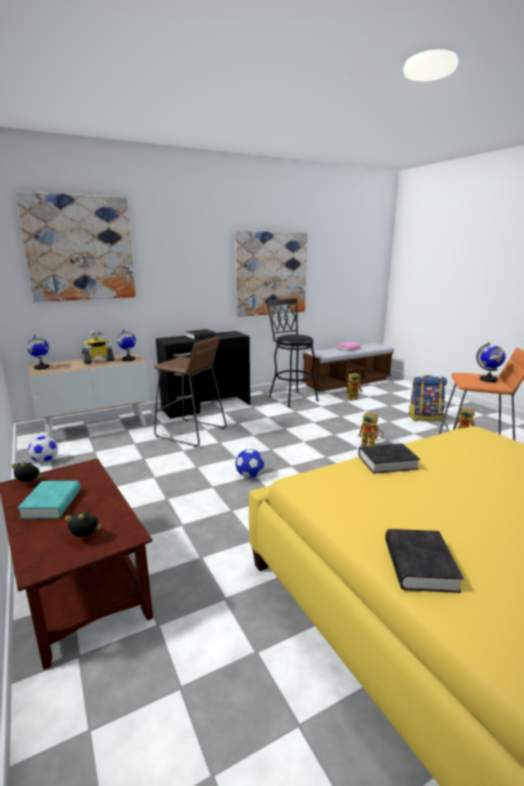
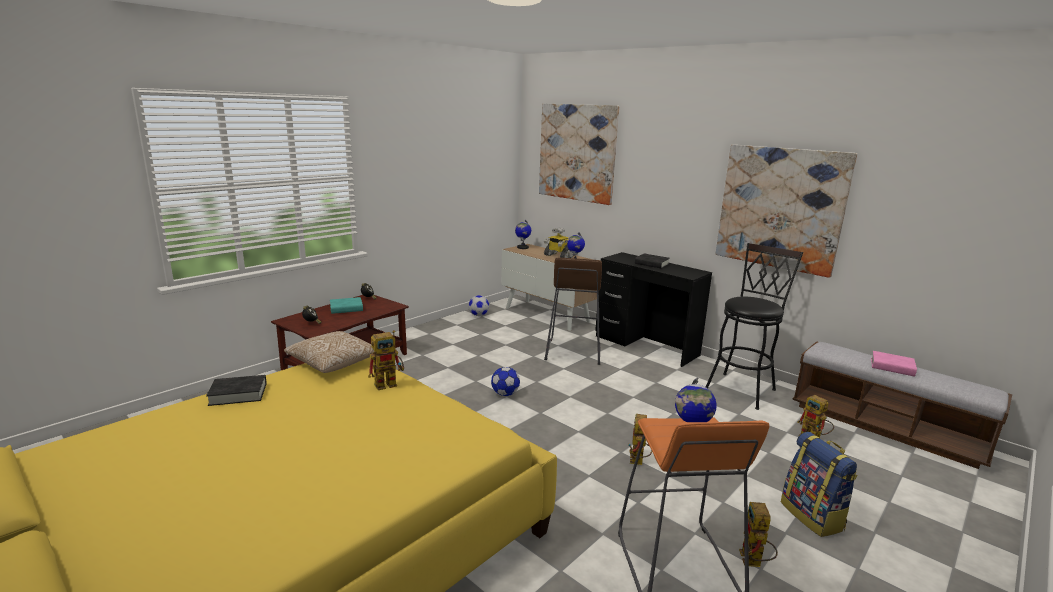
camera: 70 degrees right, 0 degrees up
black book [358,444,420,474] -> toy robot [368,330,404,390]
none -> pillow [284,331,374,373]

